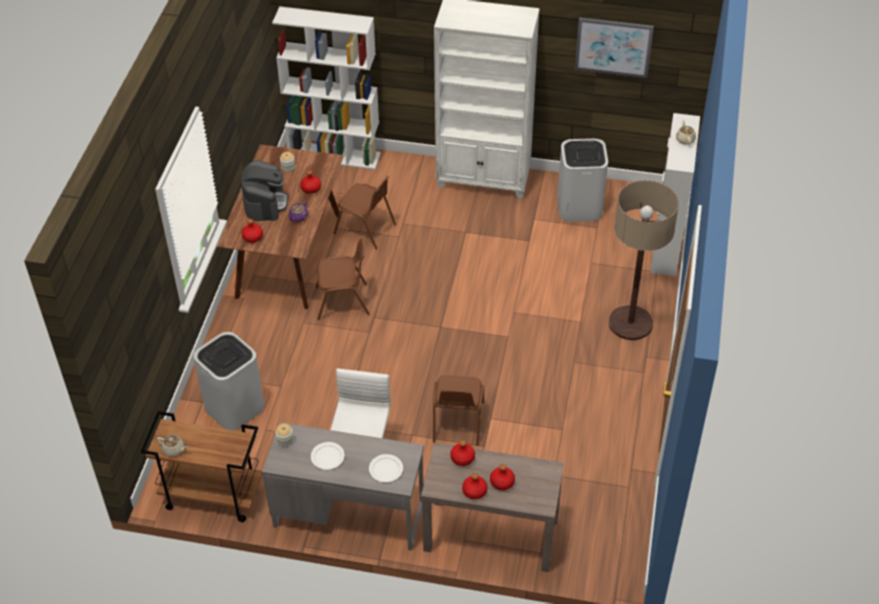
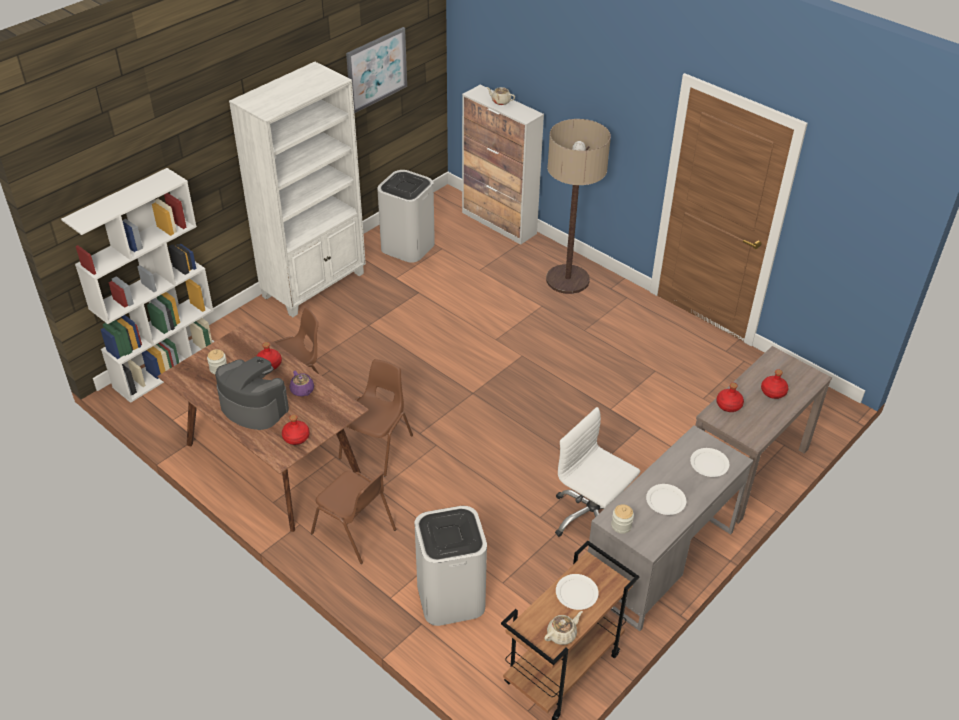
camera: 60 degrees left, 5 degrees down
brown chair [433,375,484,446] -> brown chair moved to [311,471,396,564]
red bottle [462,473,488,499] -> none
none -> white plate [556,574,599,610]

